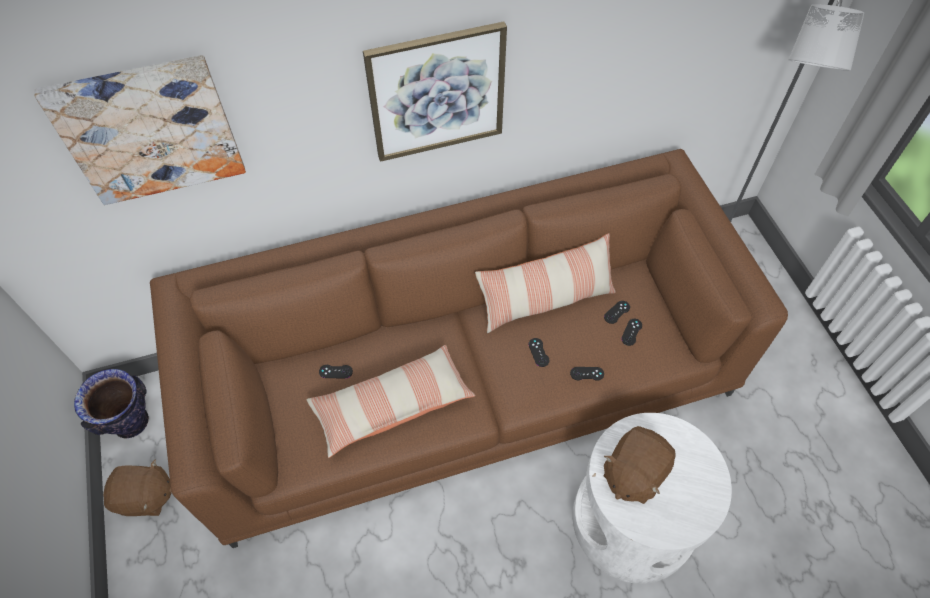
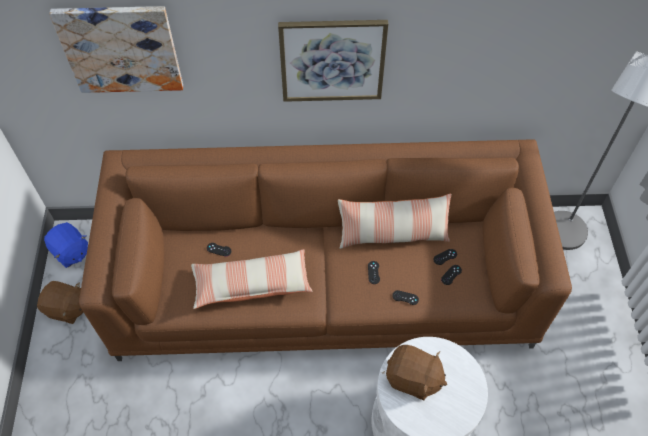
camera: 15 degrees right, 0 degrees up
vase [74,369,149,438] -> blue plush toy [44,222,88,268]
brown plush toy [603,426,676,504] -> brown plush toy turned 120 degrees counterclockwise [386,345,447,400]

